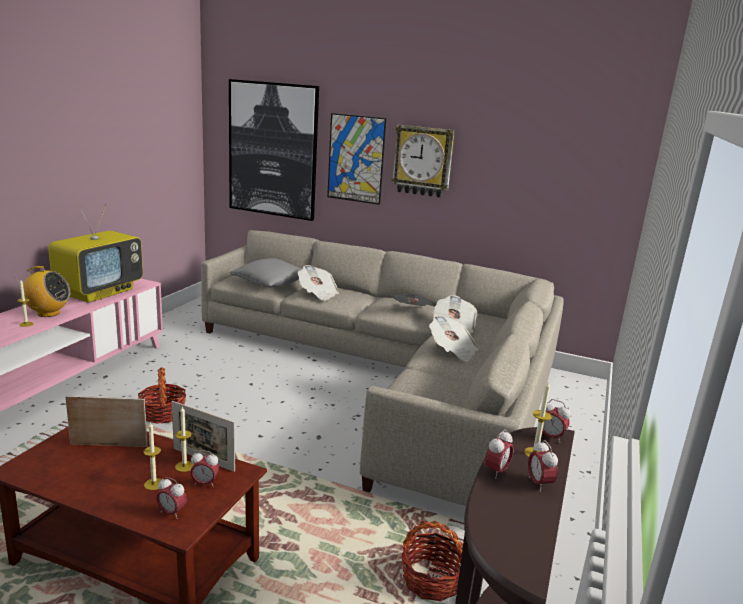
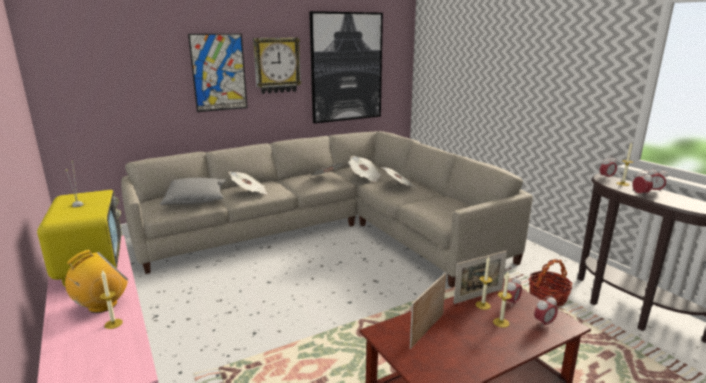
camera: 50 degrees left, 0 degrees up
basket [138,367,186,424] -> none
picture [229,79,319,221] -> picture moved to [309,11,383,124]

